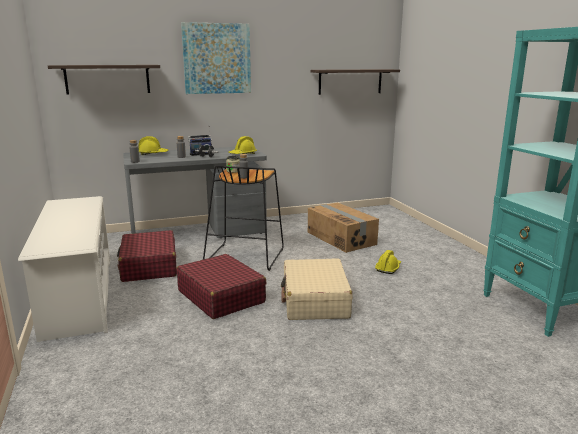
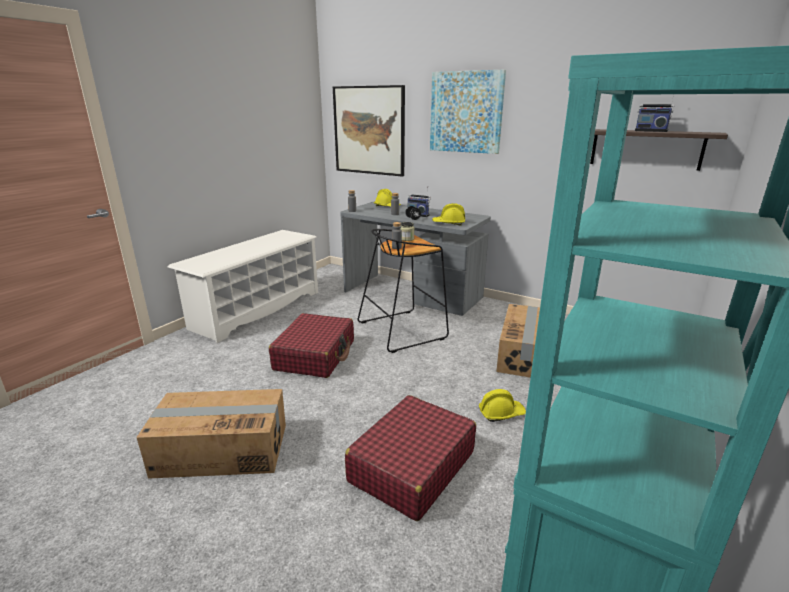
camera: 50 degrees right, 5 degrees up
shelf [48,65,160,95] -> picture [333,85,405,176]
red suitcase [117,230,177,282] -> red suitcase moved to [345,395,476,521]
beige suitcase [281,259,353,320] -> none
none -> cardboard box [136,389,286,479]
none -> radio [635,95,674,132]

